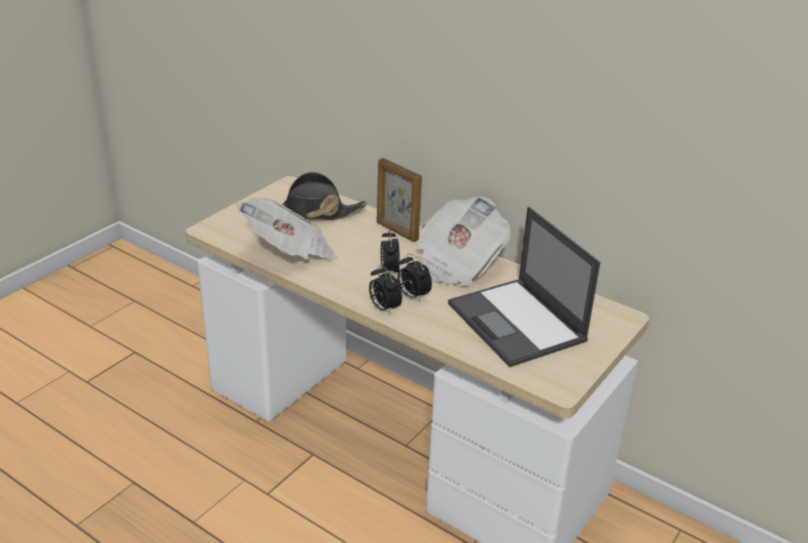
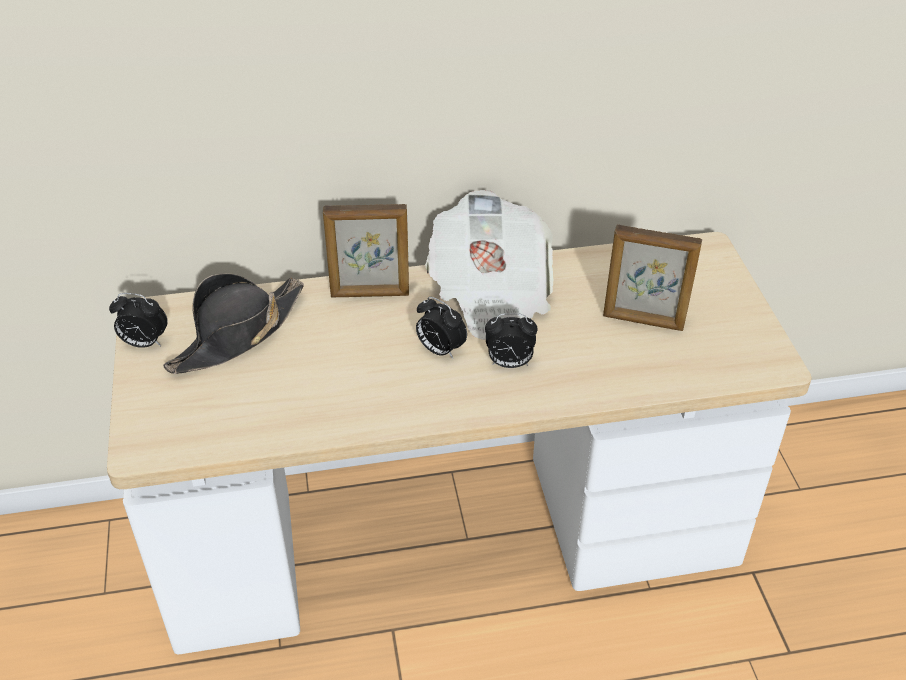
camera: 45 degrees left, 10 degrees up
newspaper [236,198,337,259] -> none
alarm clock [369,265,402,315] -> alarm clock moved to [109,293,168,348]
laptop [448,207,600,367] -> picture frame [603,225,702,331]

